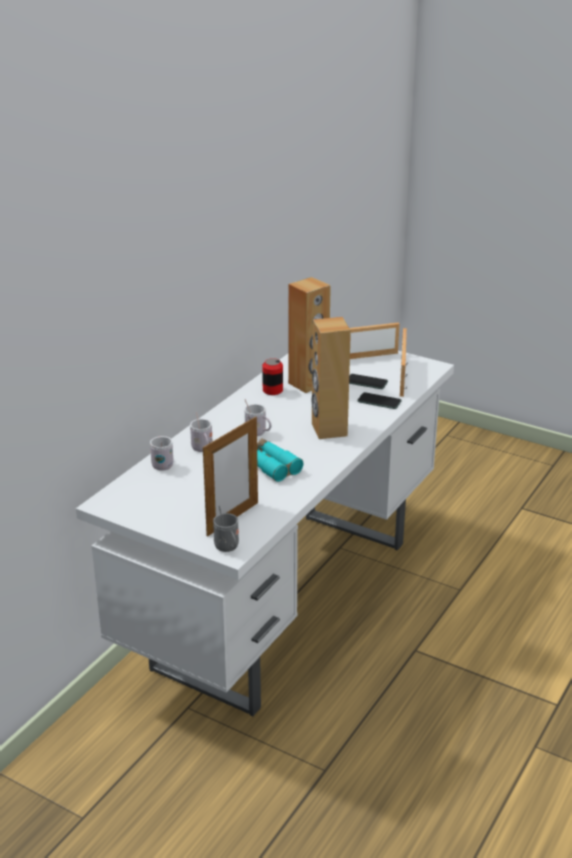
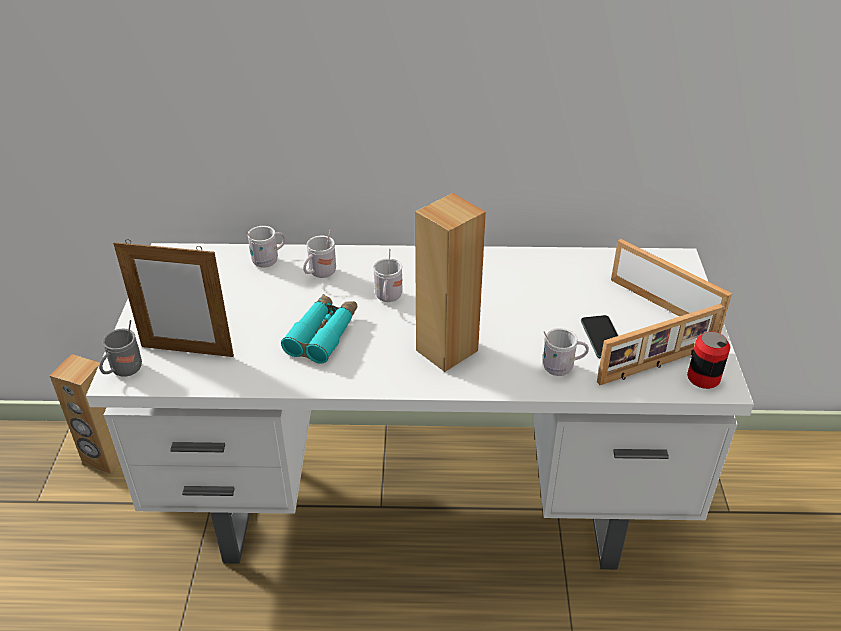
camera: 60 degrees right, 10 degrees up
can [262,358,283,395] -> can moved to [687,332,730,389]
brown speaker [288,277,331,393] -> brown speaker moved to [50,354,120,474]
phone [357,392,401,409] -> white mug [543,328,589,376]

